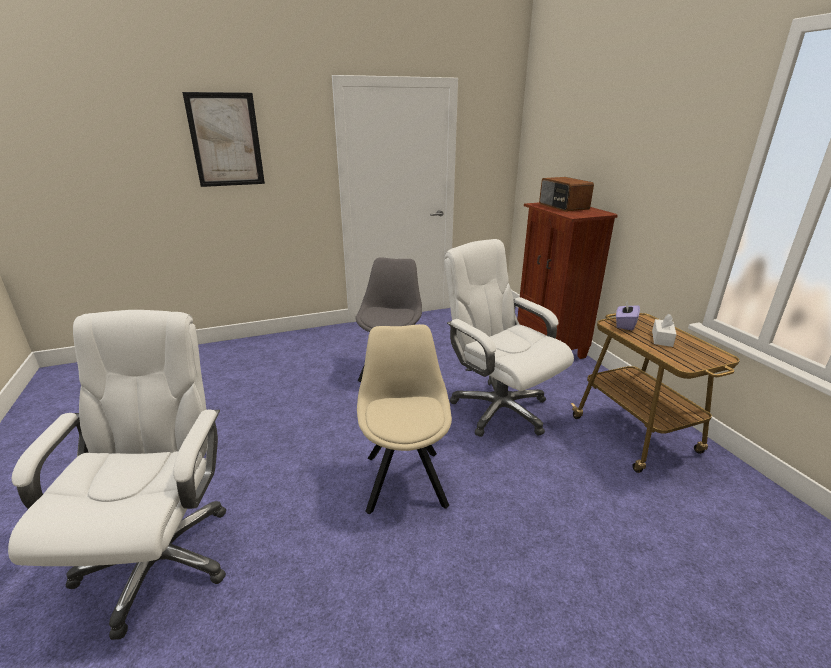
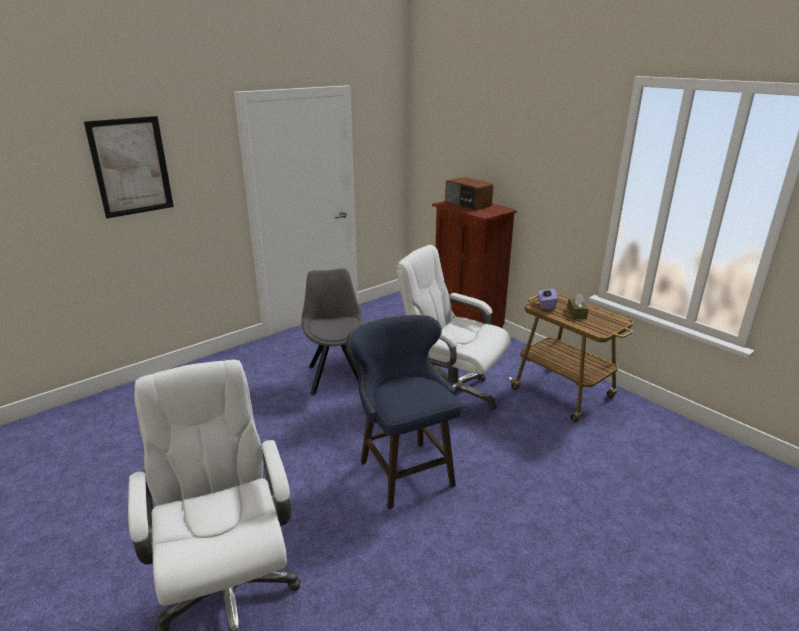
camera: 20 degrees left, 0 degrees up
beige chair [357,324,452,515] -> blue stool [346,315,462,509]
white tissue box [652,314,677,347] -> brown tissue box [567,294,588,319]

